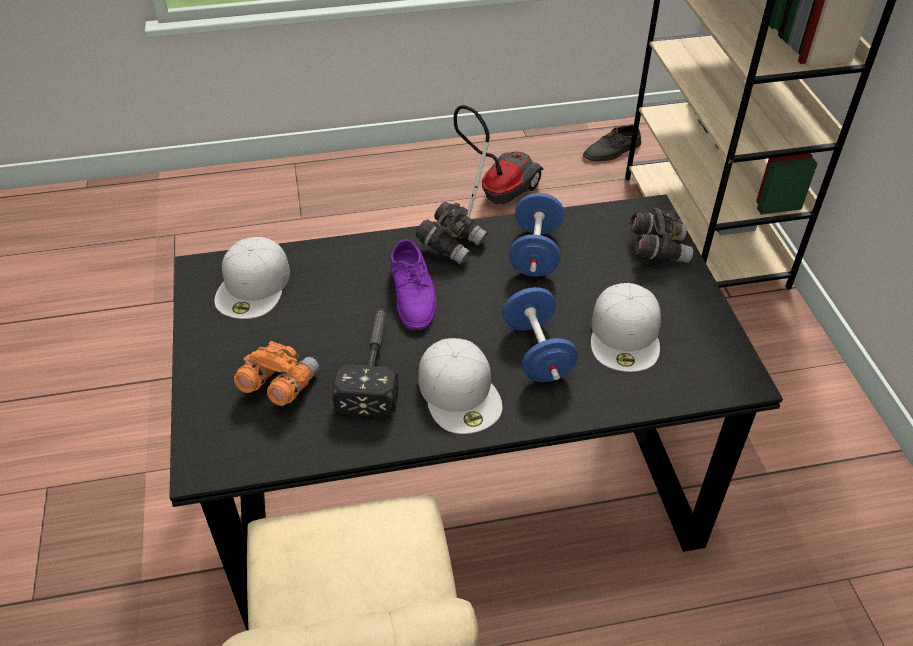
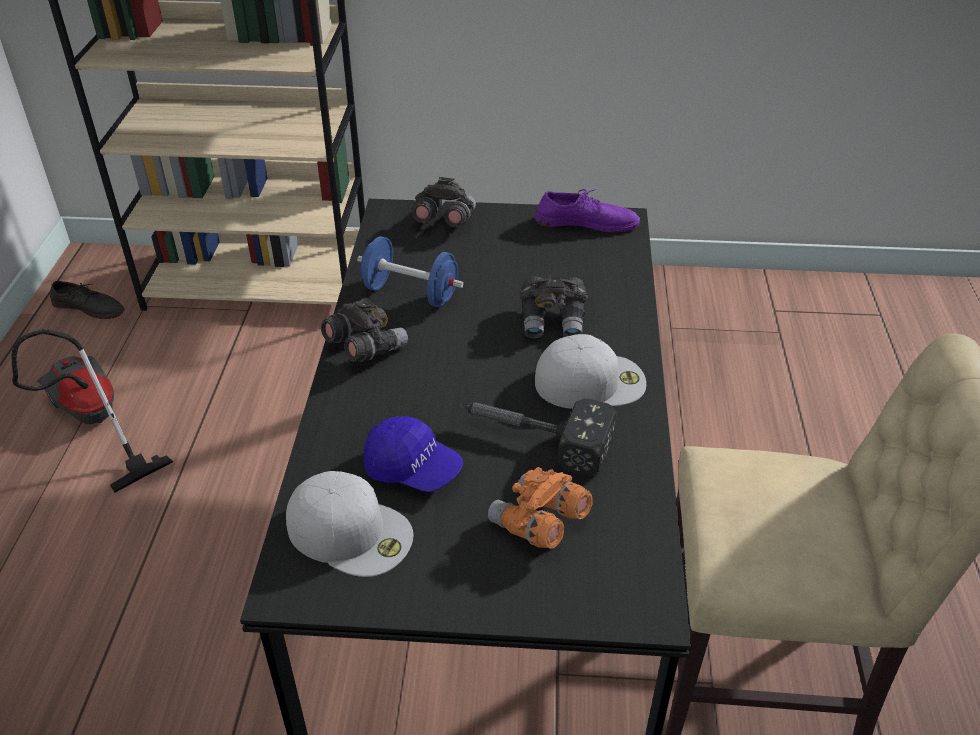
camera: 75 degrees left, 5 degrees down
purple shoe [391,239,437,330] -> purple shoe moved to [535,189,640,232]
blue dumbbell [502,287,578,382] -> grey binoculars [520,273,588,338]
grey shoe [583,125,641,162] -> grey shoe turned 60 degrees counterclockwise [50,281,124,319]
white cap [591,283,661,372] -> none
none -> blue cap [364,416,463,492]

